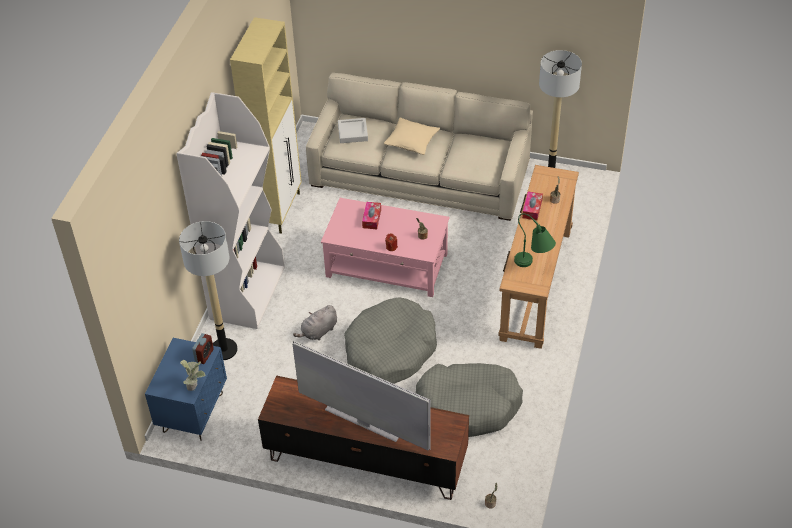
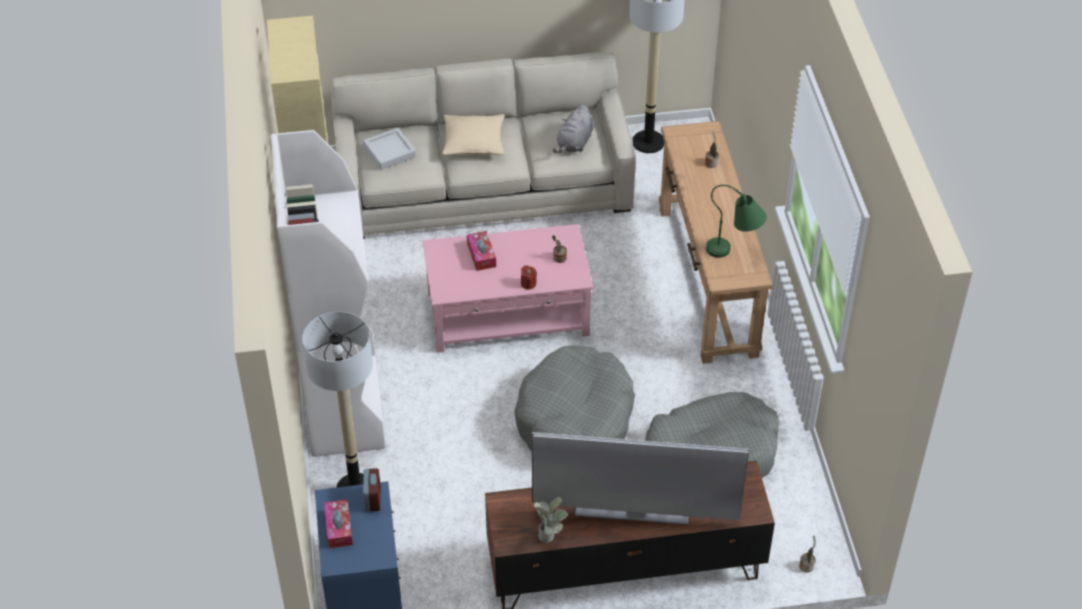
camera: 25 degrees left, 0 degrees up
potted plant [180,360,206,391] -> potted plant moved to [534,497,568,543]
grey plush toy [293,305,337,340] -> grey plush toy moved to [553,105,594,153]
tissue box [522,191,543,220] -> tissue box moved to [324,499,353,548]

